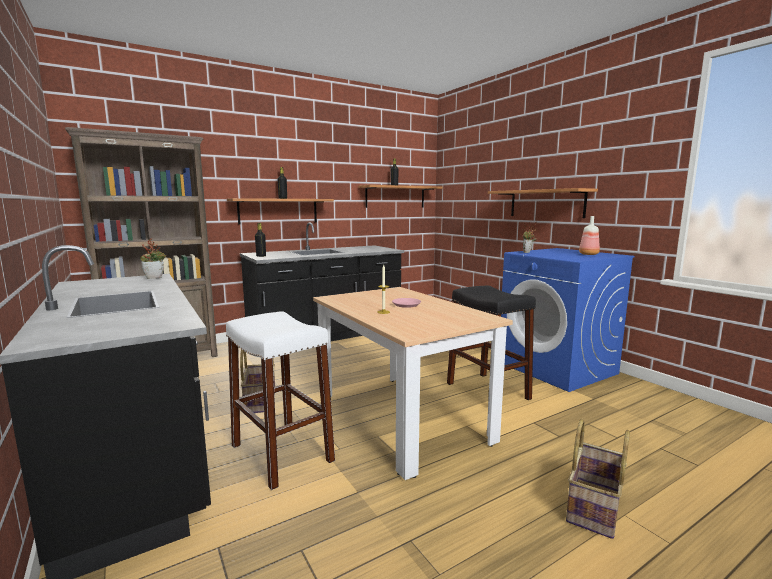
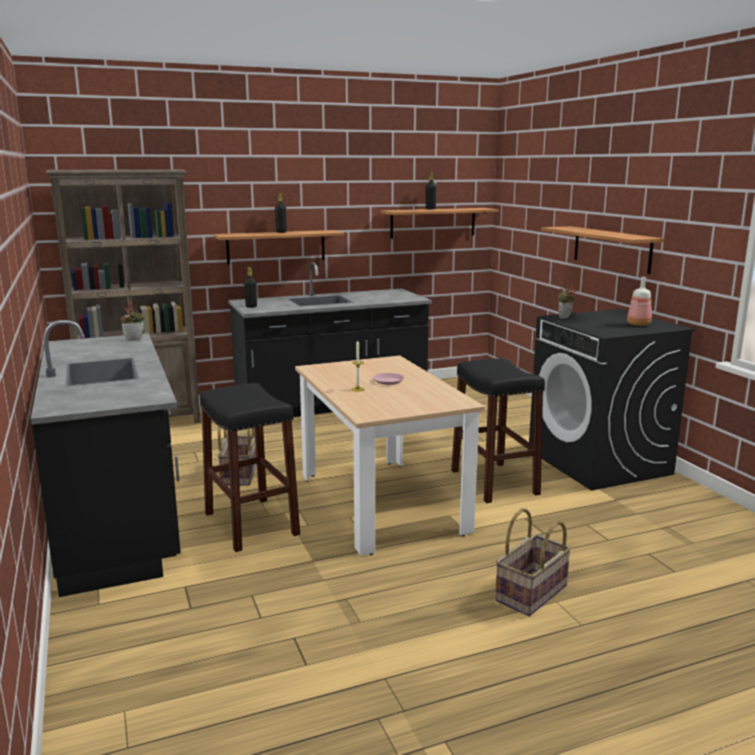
camera: 10 degrees right, 5 degrees up
white stool [226,311,335,490] -> black stool [200,383,300,552]
blue washing machine [501,248,635,392] -> black washing machine [528,309,695,490]

